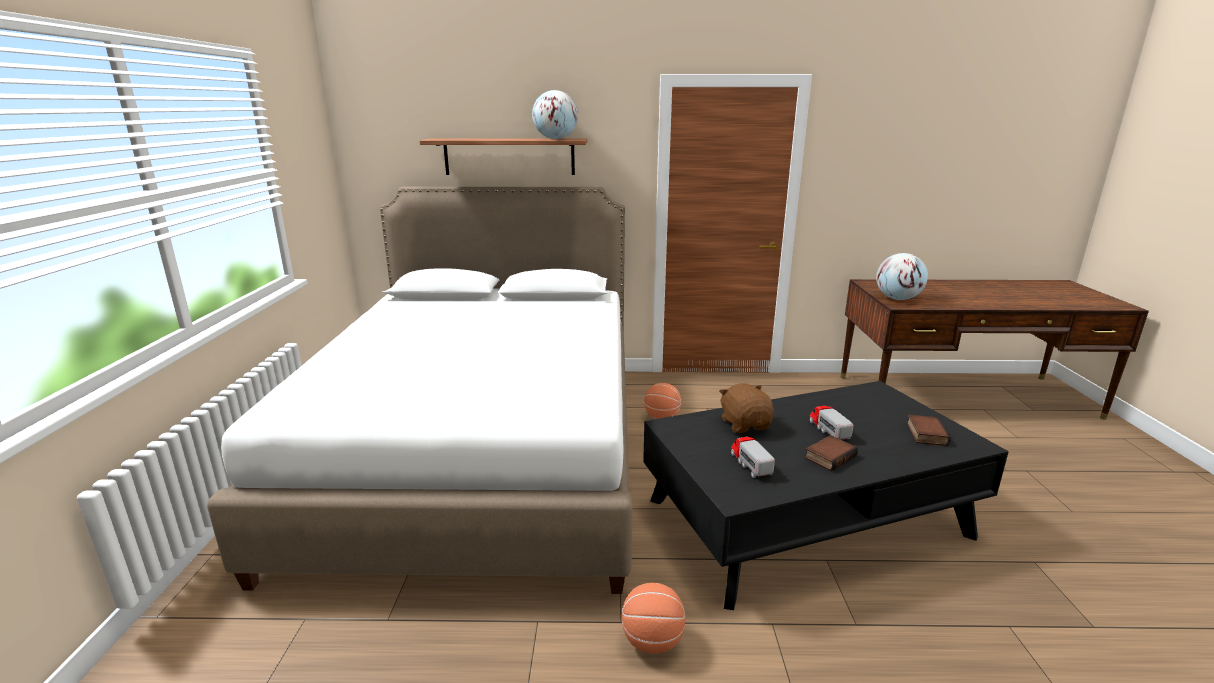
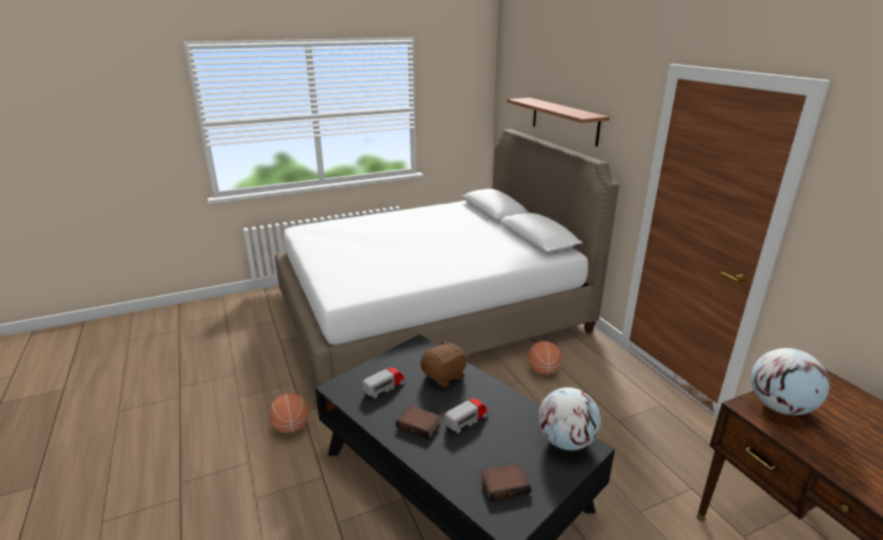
camera: 65 degrees right, 5 degrees up
globe [532,90,578,139] -> globe moved to [538,387,601,450]

